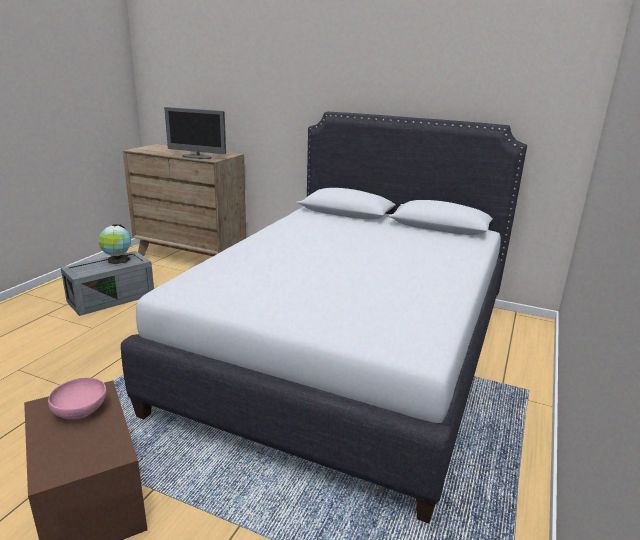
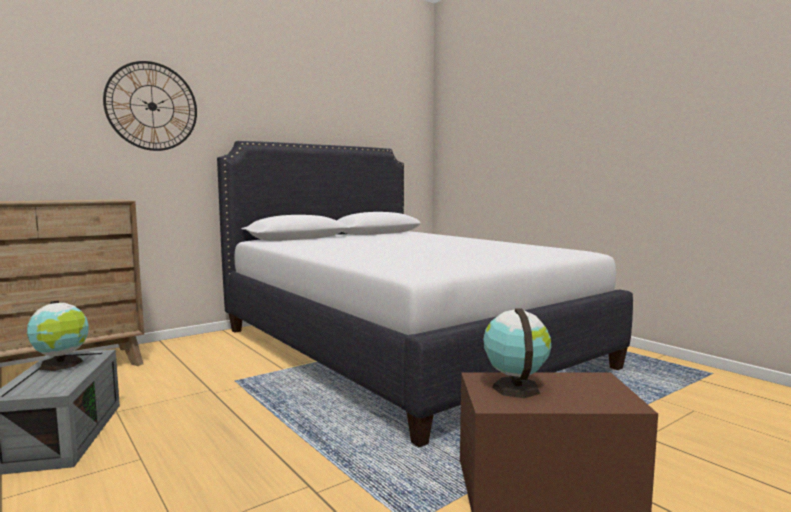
camera: 60 degrees left, 15 degrees down
pink bowl [48,377,107,419] -> globe [483,308,551,398]
monitor [164,107,226,159] -> none
none -> wall clock [103,61,197,151]

